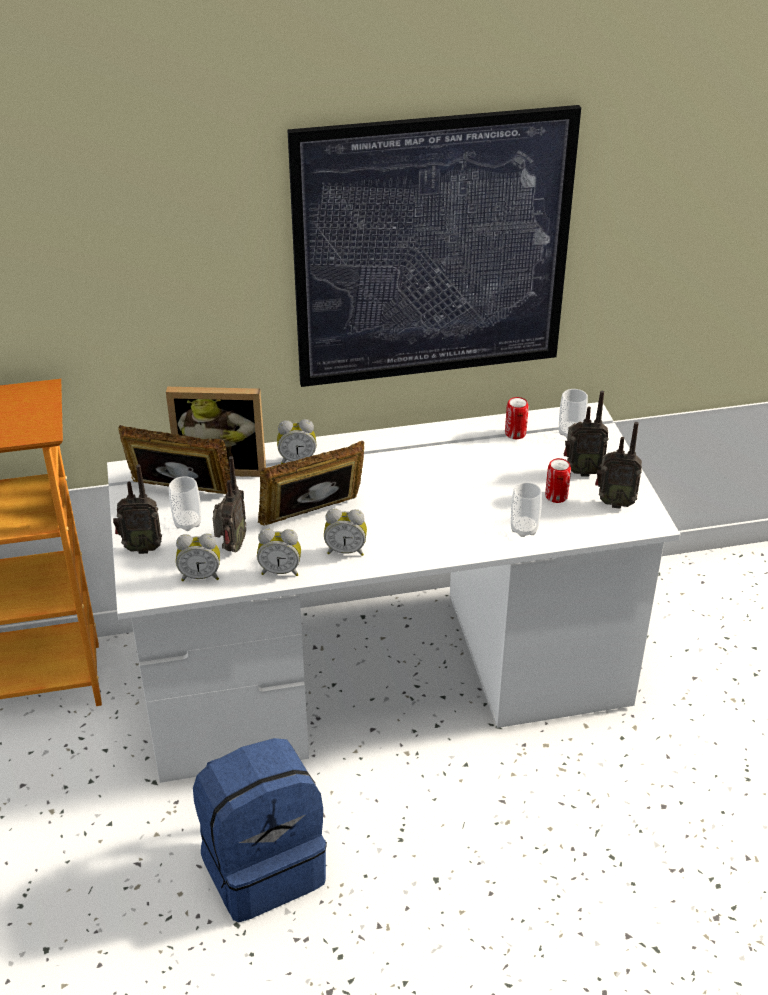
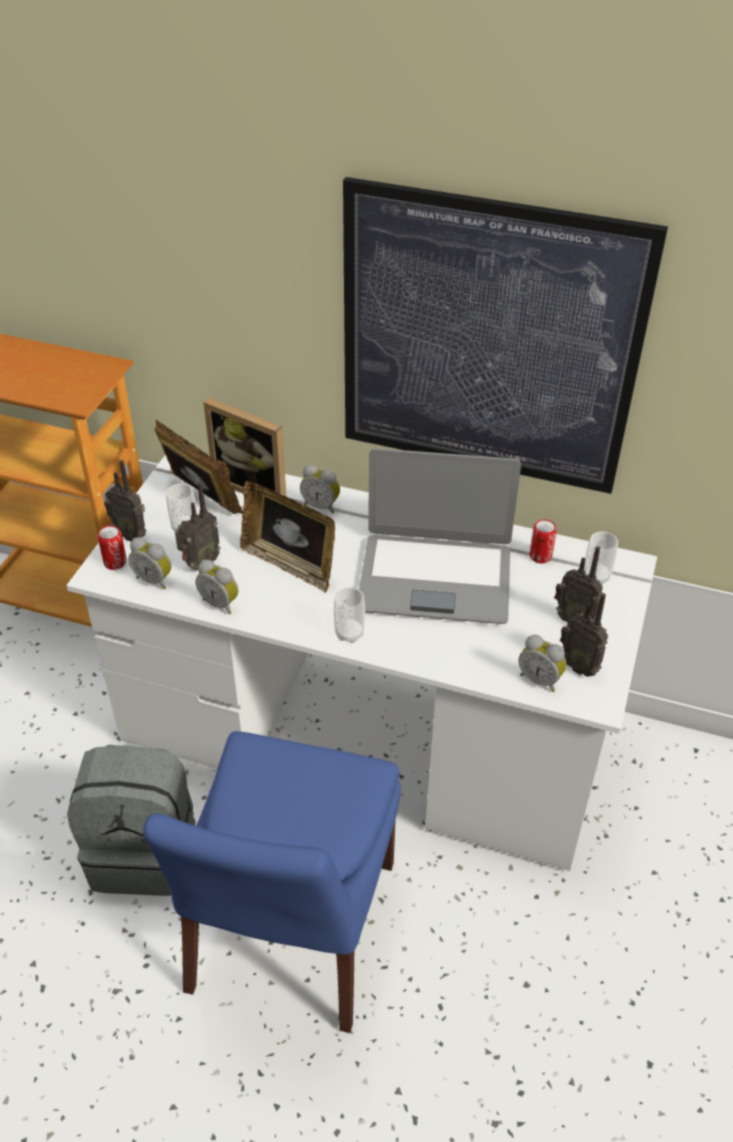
camera: 30 degrees right, 5 degrees up
blue backpack [193,738,327,922] -> grey backpack [67,745,196,896]
picture frame [258,441,364,526] -> picture frame turned 150 degrees counterclockwise [240,481,335,593]
alarm clock [324,508,367,556] -> alarm clock moved to [519,635,566,692]
cup [511,482,542,537] -> cup moved to [334,587,365,643]
can [545,458,571,503] -> can moved to [98,526,127,570]
none -> blue chair [143,731,401,1033]
none -> laptop [359,448,521,624]

